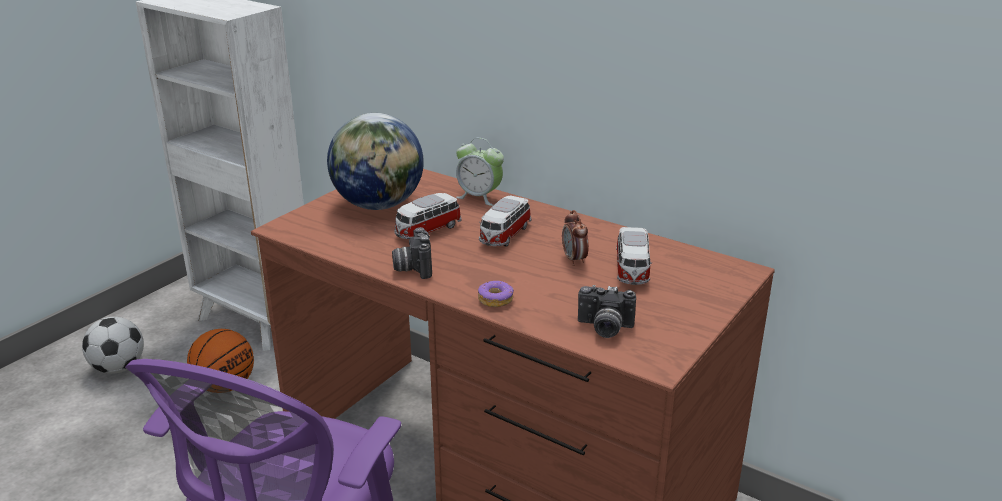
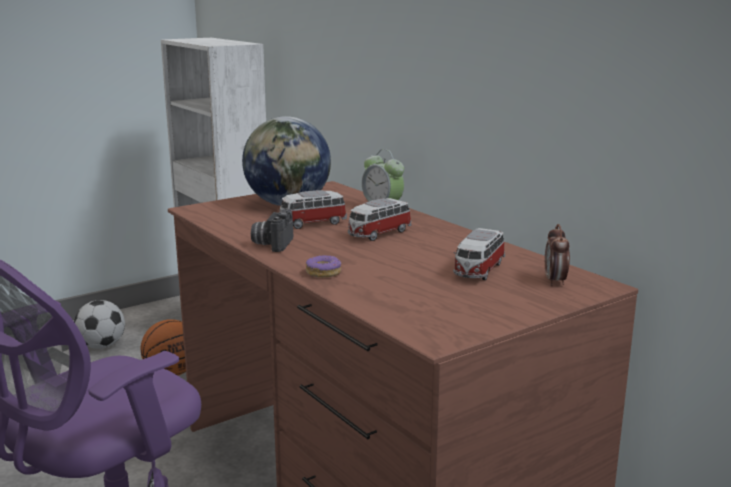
camera: 20 degrees right, 10 degrees down
alarm clock [562,210,589,266] -> alarm clock moved to [545,224,570,286]
camera [578,285,636,338] -> none

